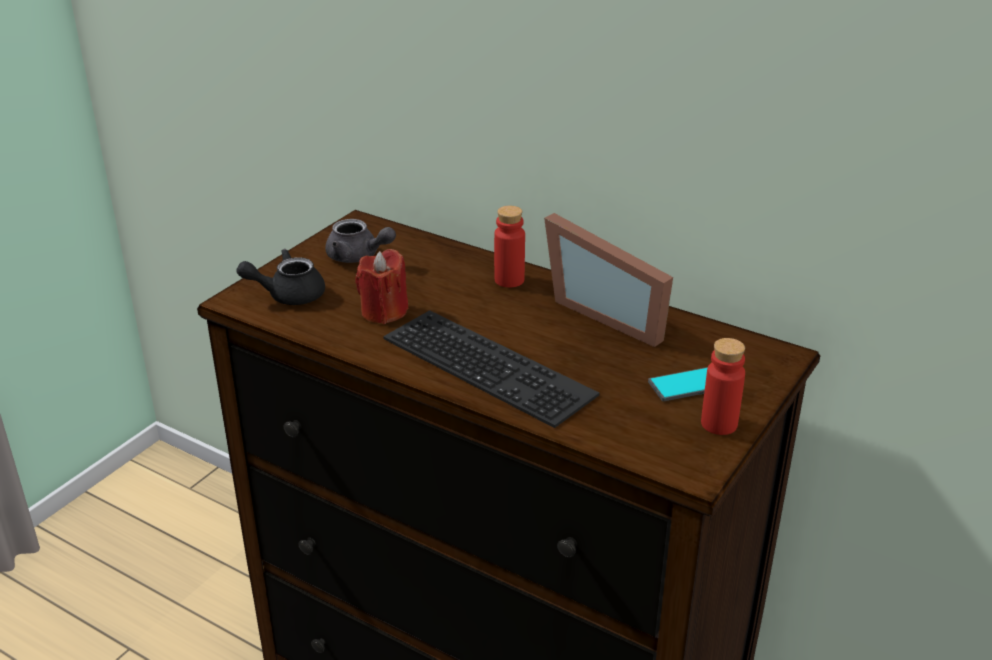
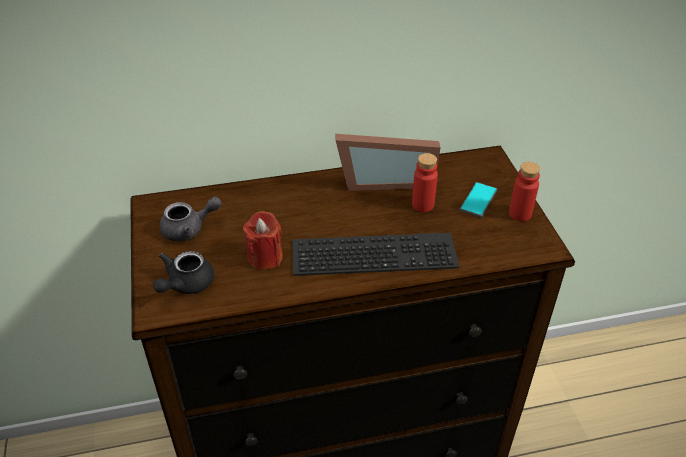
camera: 45 degrees left, 10 degrees up
red bottle [494,206,525,288] -> red bottle moved to [412,153,438,212]

